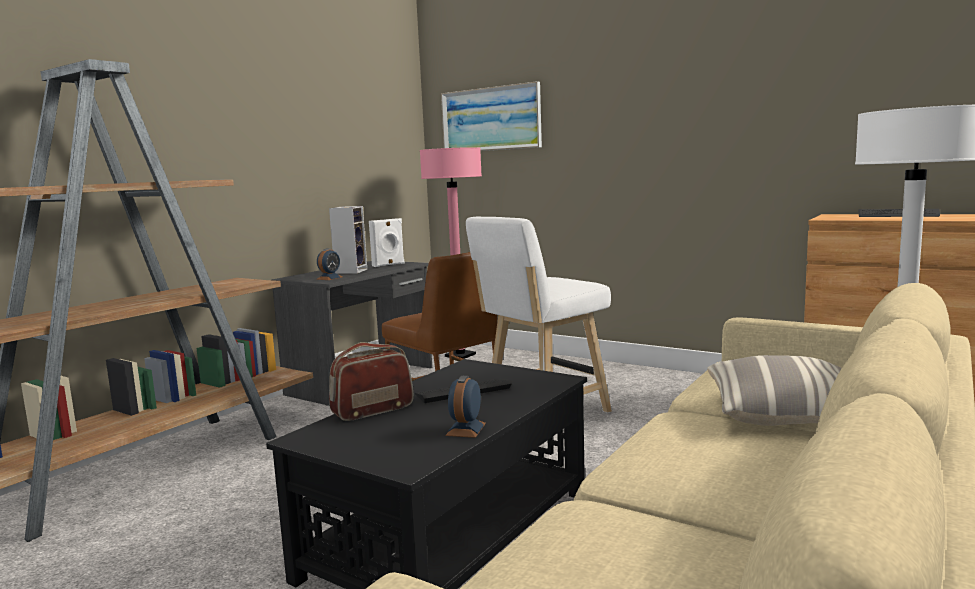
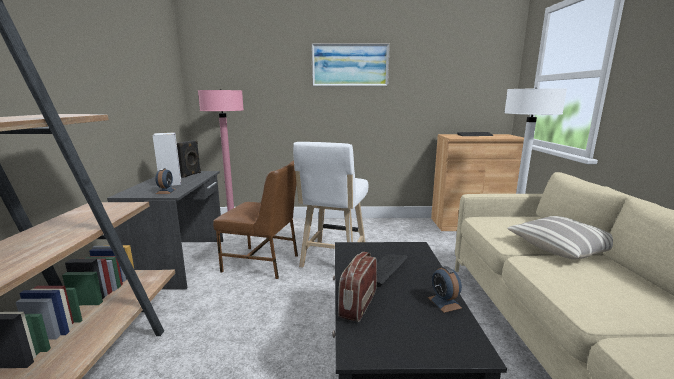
camera: 35 degrees left, 5 degrees up
white speaker [369,218,405,267] -> black speaker [177,140,201,178]
picture [441,81,542,151] -> picture moved to [311,43,390,86]

